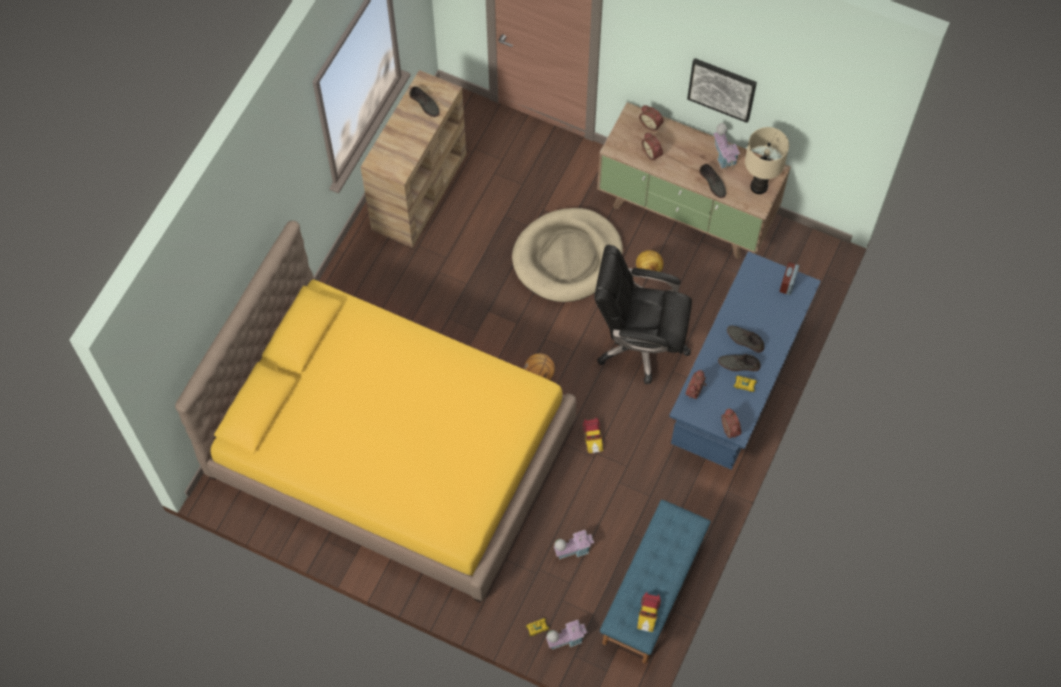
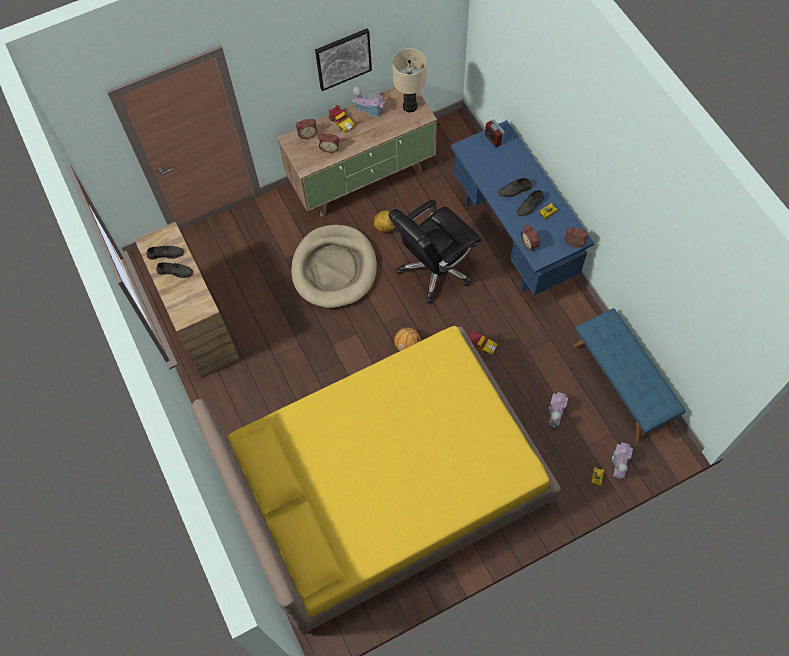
camera: 50 degrees left, 0 degrees up
toy car [637,592,661,632] -> toy car moved to [329,105,355,132]
grey shoe [699,164,726,198] -> grey shoe moved to [156,262,193,278]

